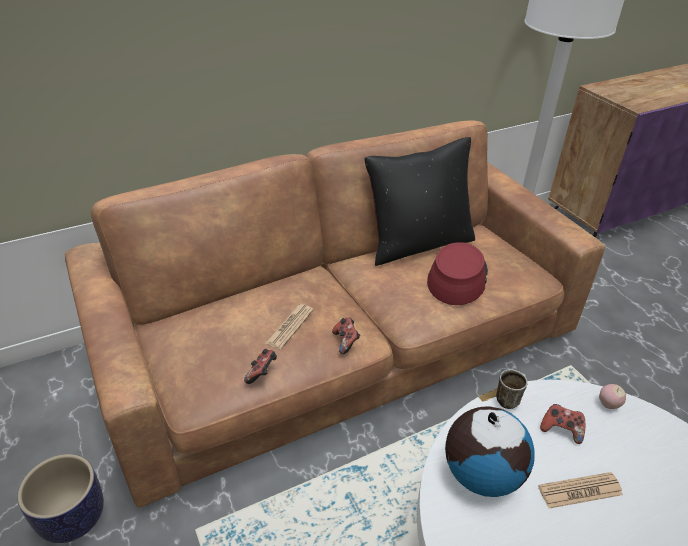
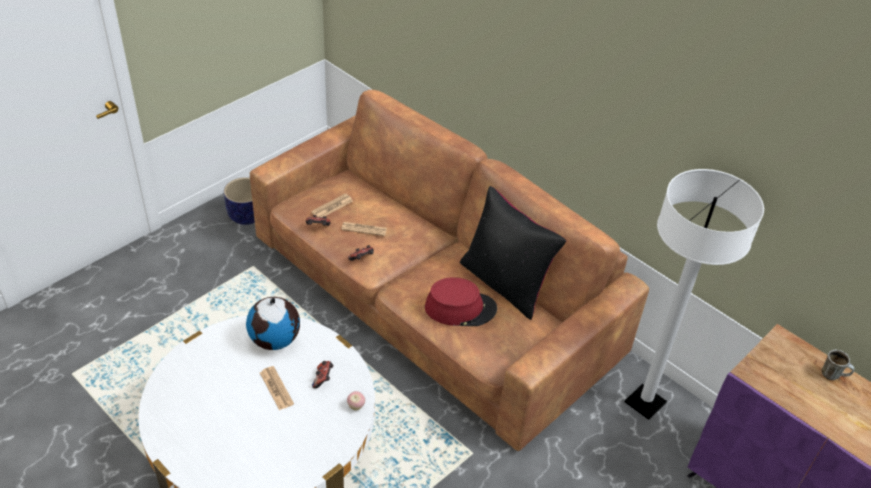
camera: 70 degrees right, 5 degrees up
mug [496,369,528,409] -> mug moved to [821,350,854,380]
none -> newspaper [311,193,353,218]

